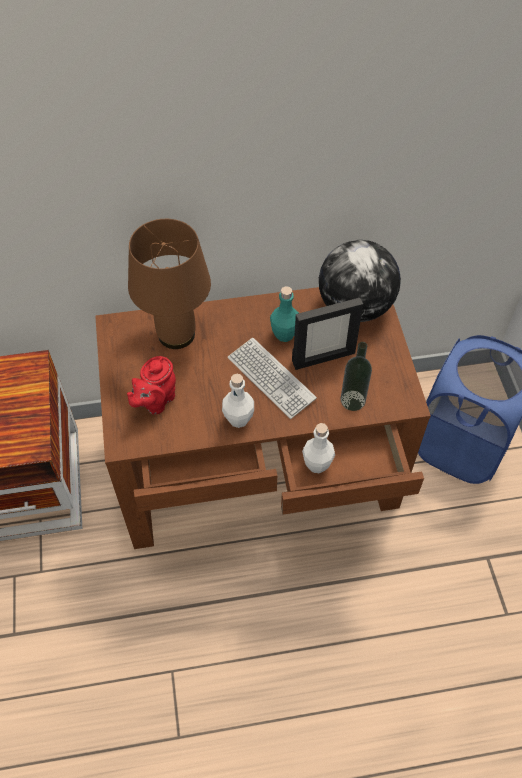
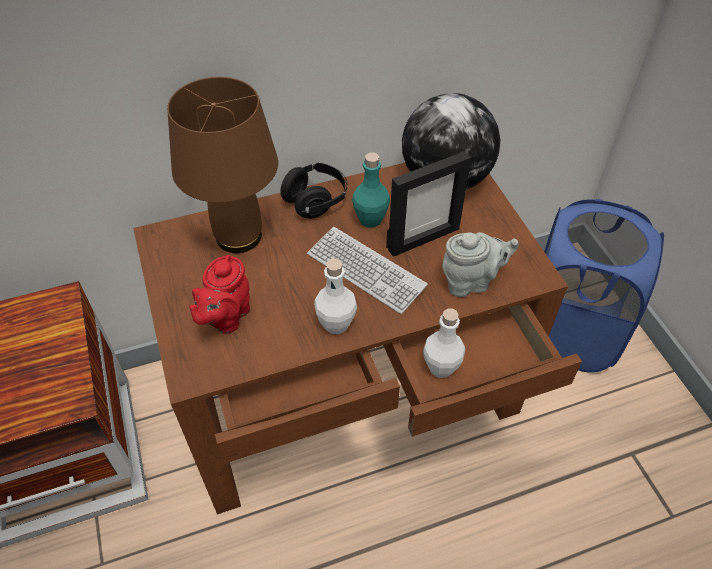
camera: 10 degrees left, 5 degrees down
bottle [341,342,372,411] -> grey teapot [442,232,519,297]
none -> black headphones [280,163,347,219]

